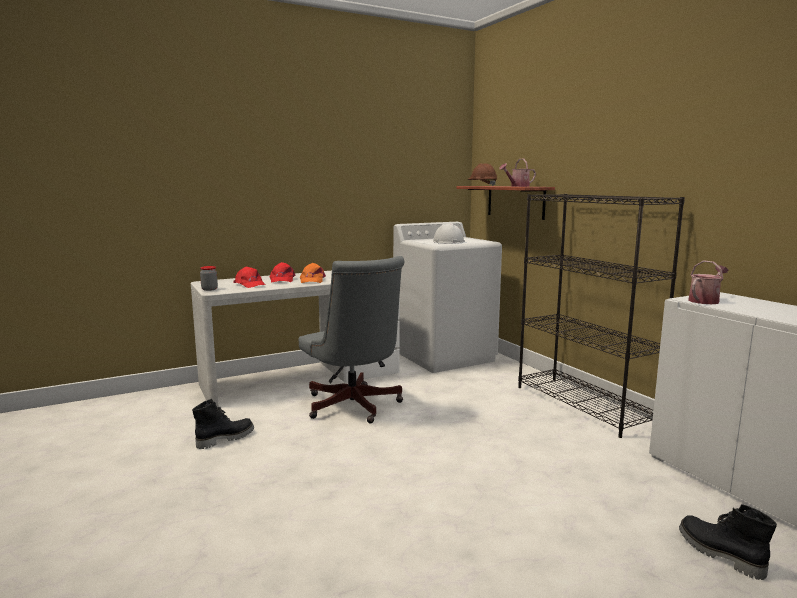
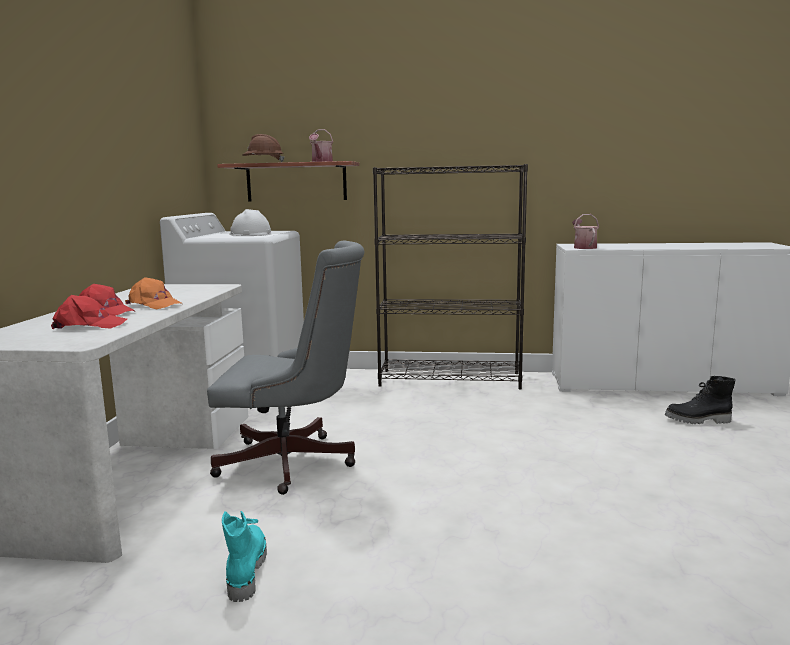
camera: 55 degrees left, 0 degrees up
black boot [192,399,254,449] -> turquoise boot [222,511,267,602]
jar [200,266,218,291] -> none

